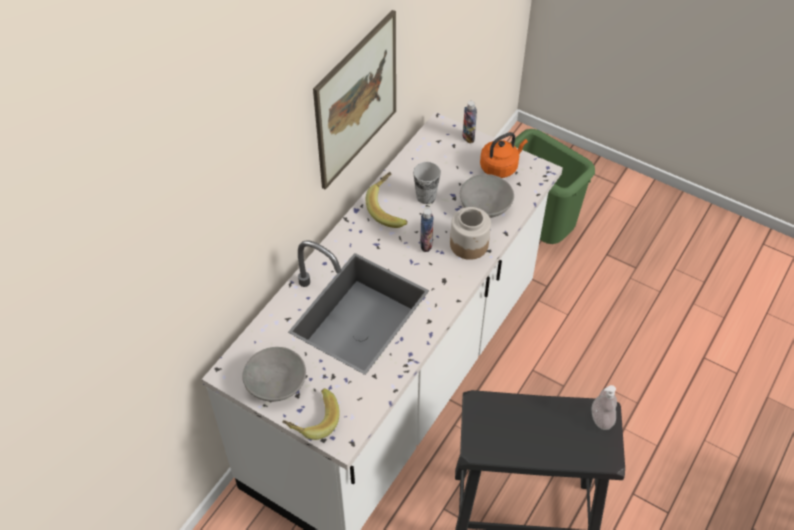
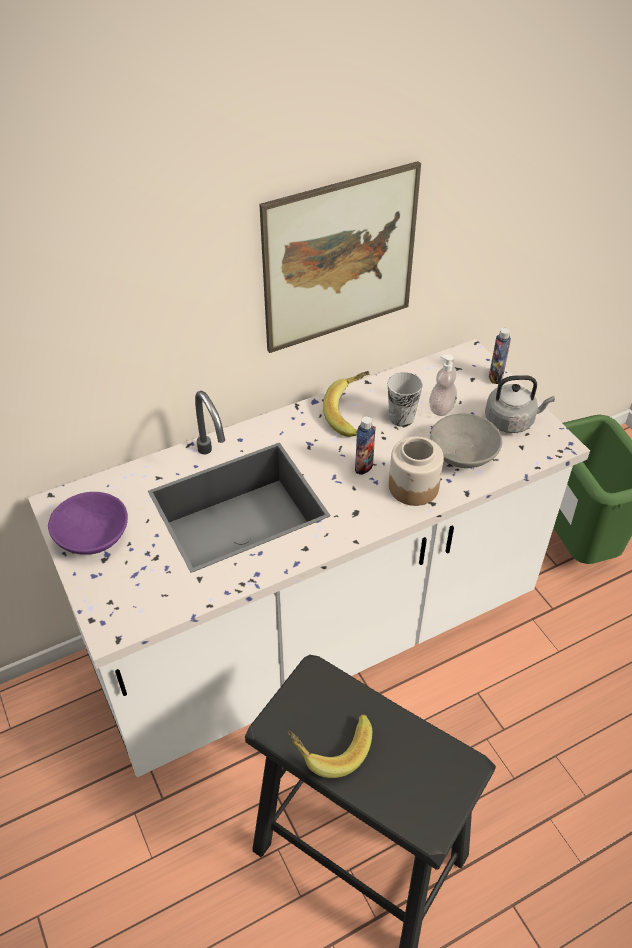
camera: 30 degrees right, 5 degrees down
grey bowl [242,347,306,402] -> purple bowl [48,492,128,555]
banana [282,388,339,440] -> banana moved to [287,714,372,778]
orange kettle [480,132,528,178] -> grey kettle [485,375,555,433]
soap dispenser [592,385,617,430] -> soap dispenser moved to [429,354,457,416]

